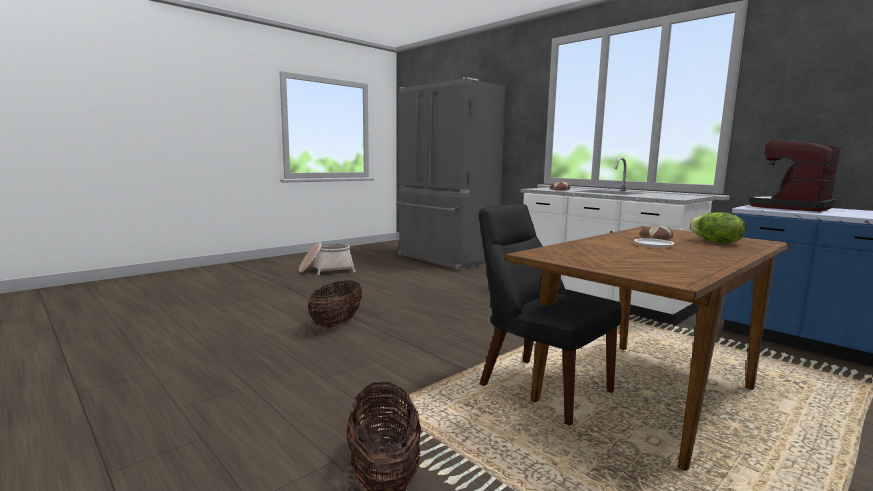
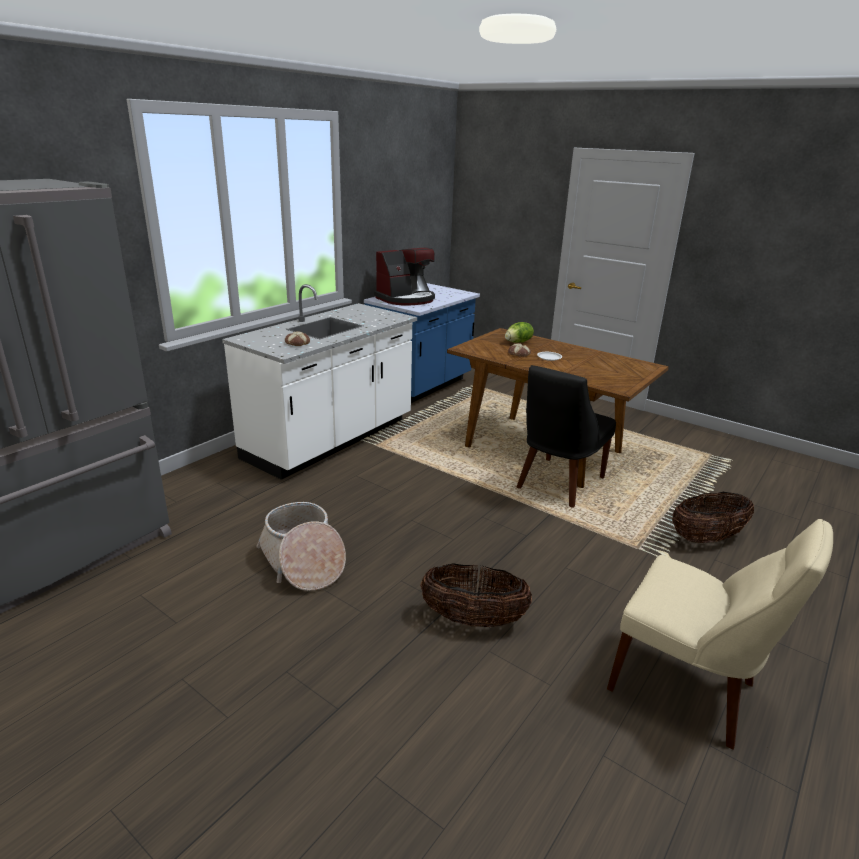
camera: 100 degrees left, 15 degrees up
basket [299,242,356,275] -> basket moved to [256,502,346,591]
coffee machine [748,139,841,212] -> coffee machine turned 75 degrees counterclockwise [374,248,435,305]
none -> beige chair [607,519,833,750]

